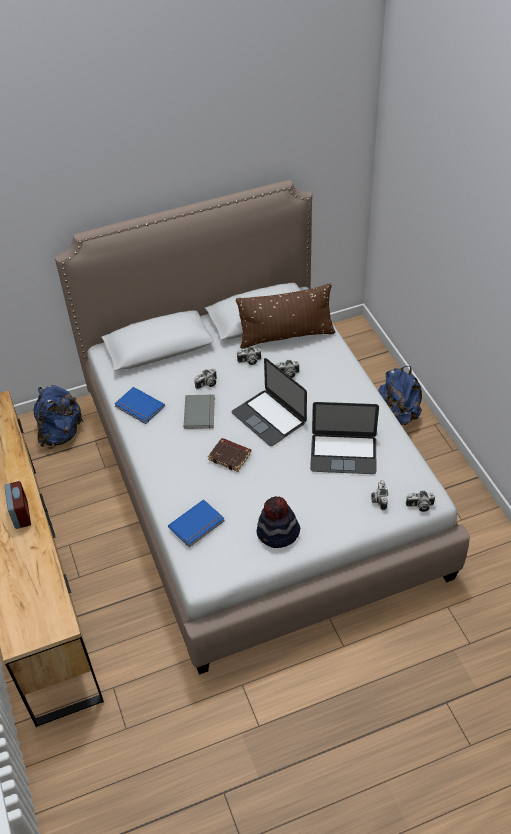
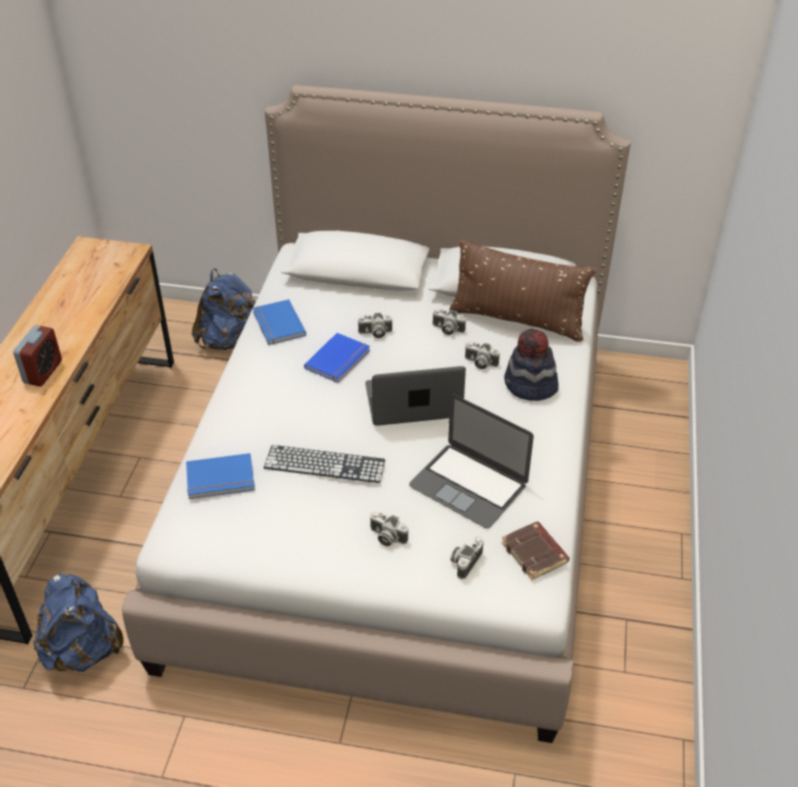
camera: 30 degrees right, 5 degrees down
grey book [184,394,215,429] -> blue book [304,333,370,383]
brown book [208,438,251,472] -> brown book moved to [501,521,569,580]
laptop [231,358,307,446] -> laptop turned 90 degrees clockwise [365,366,466,426]
hat [257,496,300,548] -> hat moved to [504,329,558,401]
blue backpack [378,366,422,425] -> blue backpack moved to [34,574,123,672]
camera [406,491,435,512] -> camera moved to [370,511,409,546]
none -> keyboard [264,445,385,483]

